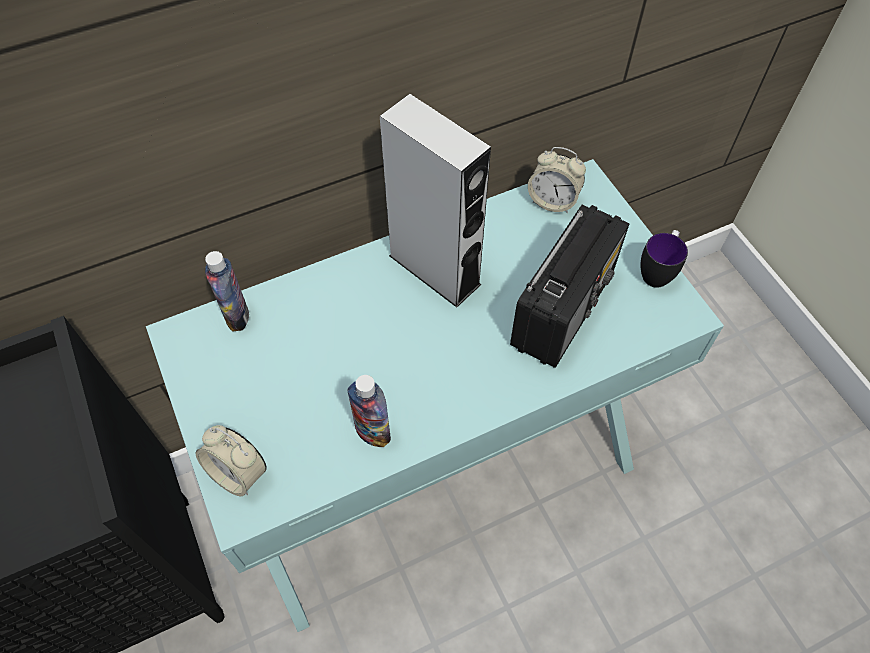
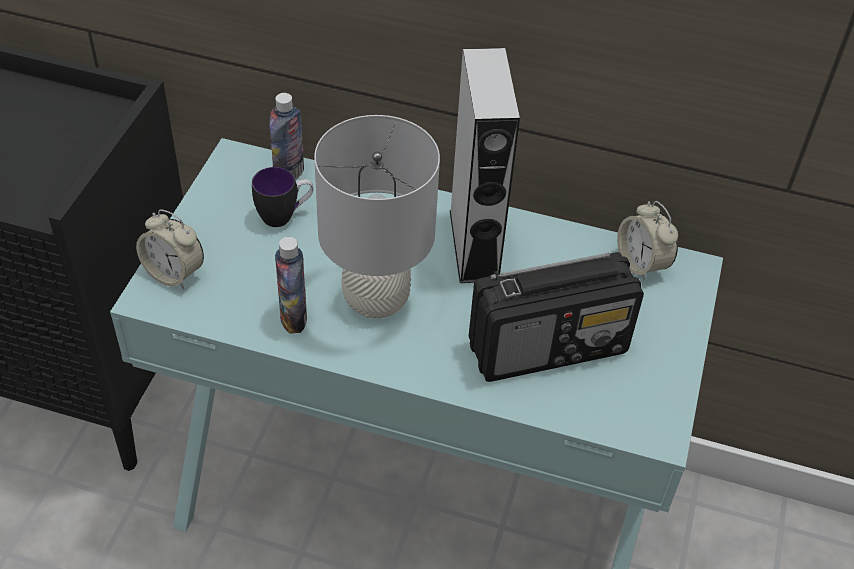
camera: 40 degrees right, 10 degrees down
alarm clock [196,425,267,496] -> alarm clock turned 45 degrees counterclockwise [136,209,204,289]
mug [641,230,688,288] -> mug moved to [252,167,314,227]
none -> grey table lamp [314,115,440,318]

